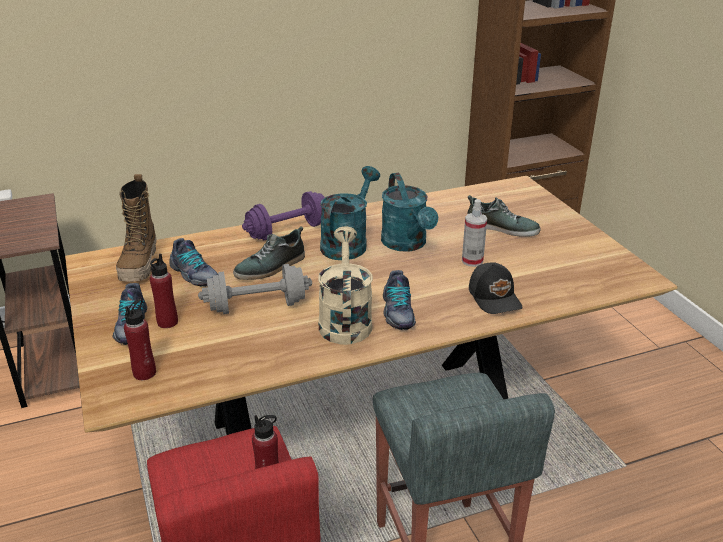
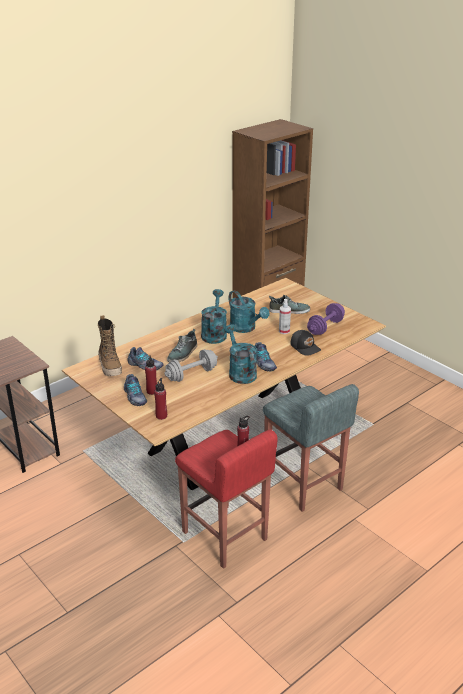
camera: 20 degrees left, 0 degrees up
purple dumbbell [242,191,325,240] -> purple dumbbell moved to [307,303,345,335]
beige watering can [318,226,373,345] -> turquoise watering can [224,324,257,384]

